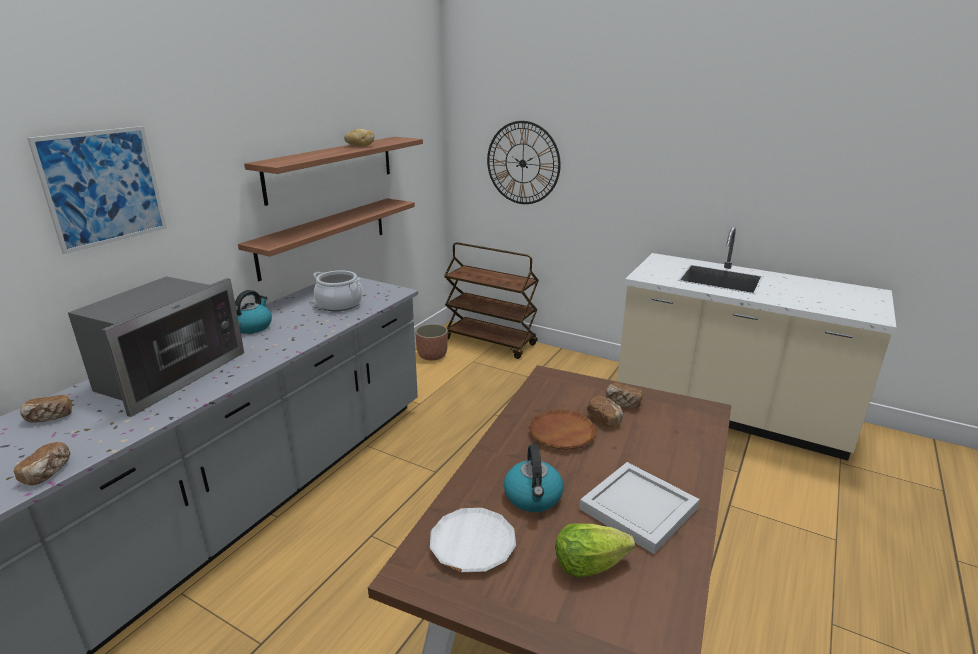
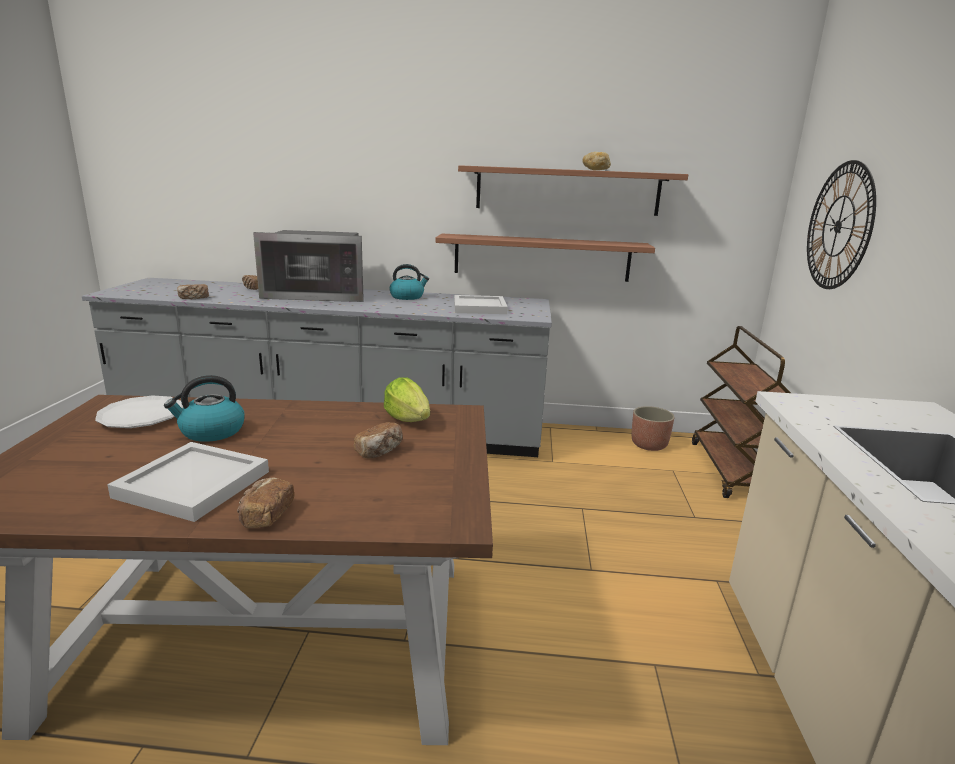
camera: 65 degrees right, 5 degrees down
picture [27,126,167,254] -> none
cooking pot [313,270,362,311] -> white tray [454,295,508,314]
brown plate [529,409,597,450] -> none
lettuce [555,523,635,577] -> lettuce moved to [384,377,430,422]
bread [606,382,643,408] -> bread moved to [237,478,295,528]

